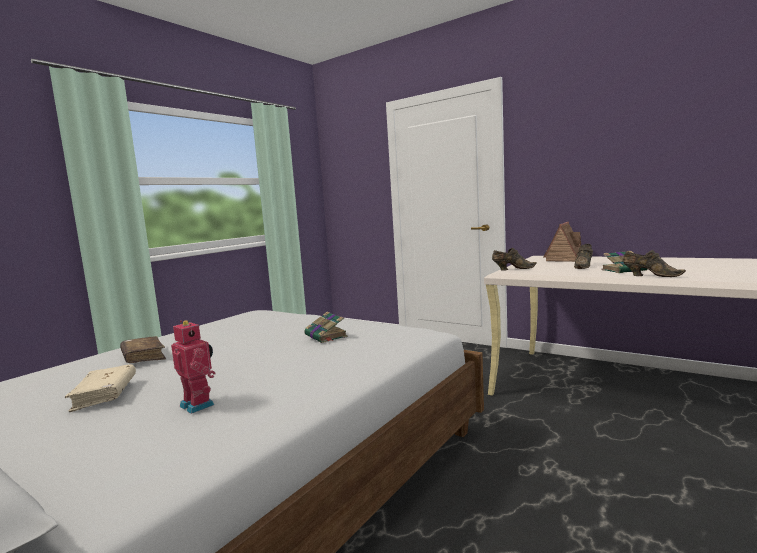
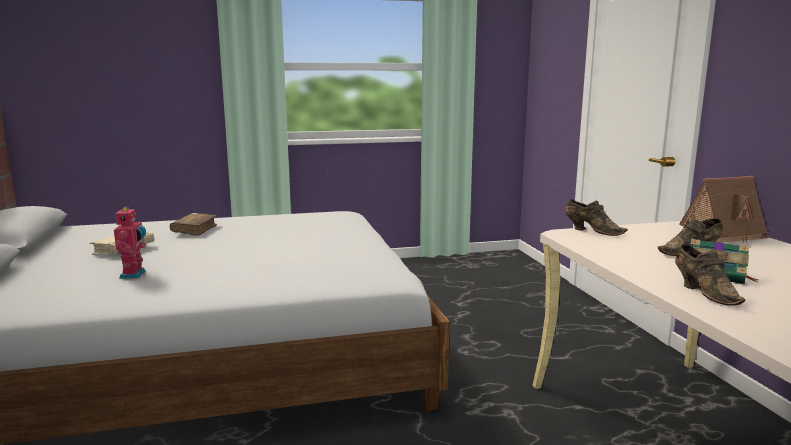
camera: 40 degrees right, 5 degrees up
book [304,311,348,343] -> none

